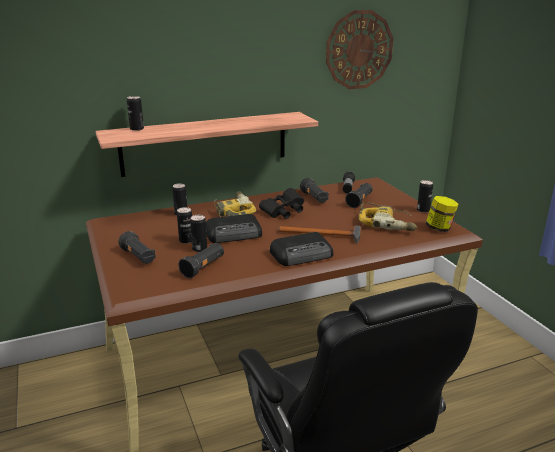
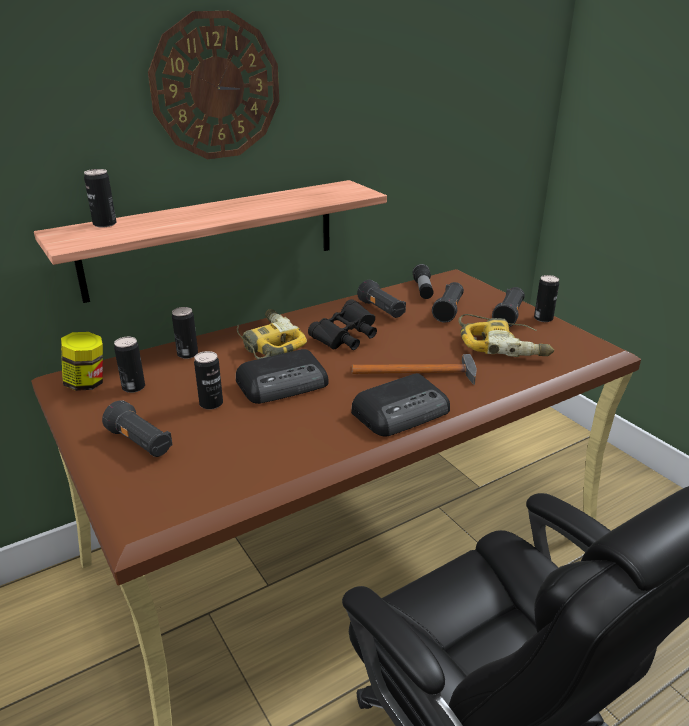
camera: 10 degrees left, 5 degrees up
black flashlight [178,243,224,278] -> black flashlight moved to [492,287,525,327]
can [190,215,207,252] -> can moved to [114,337,145,393]
wall clock [326,10,393,89] -> wall clock moved to [148,11,279,159]
jar [425,196,459,232] -> jar moved to [61,332,103,391]

